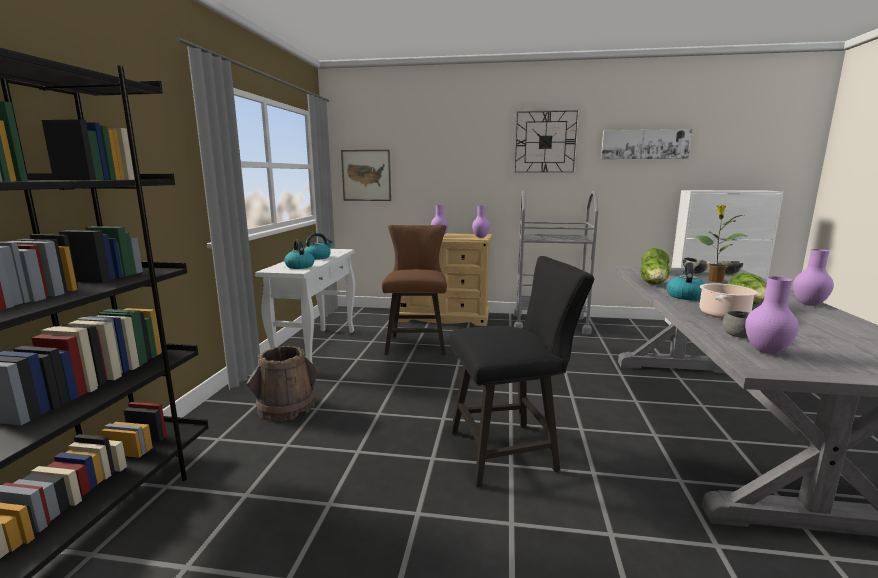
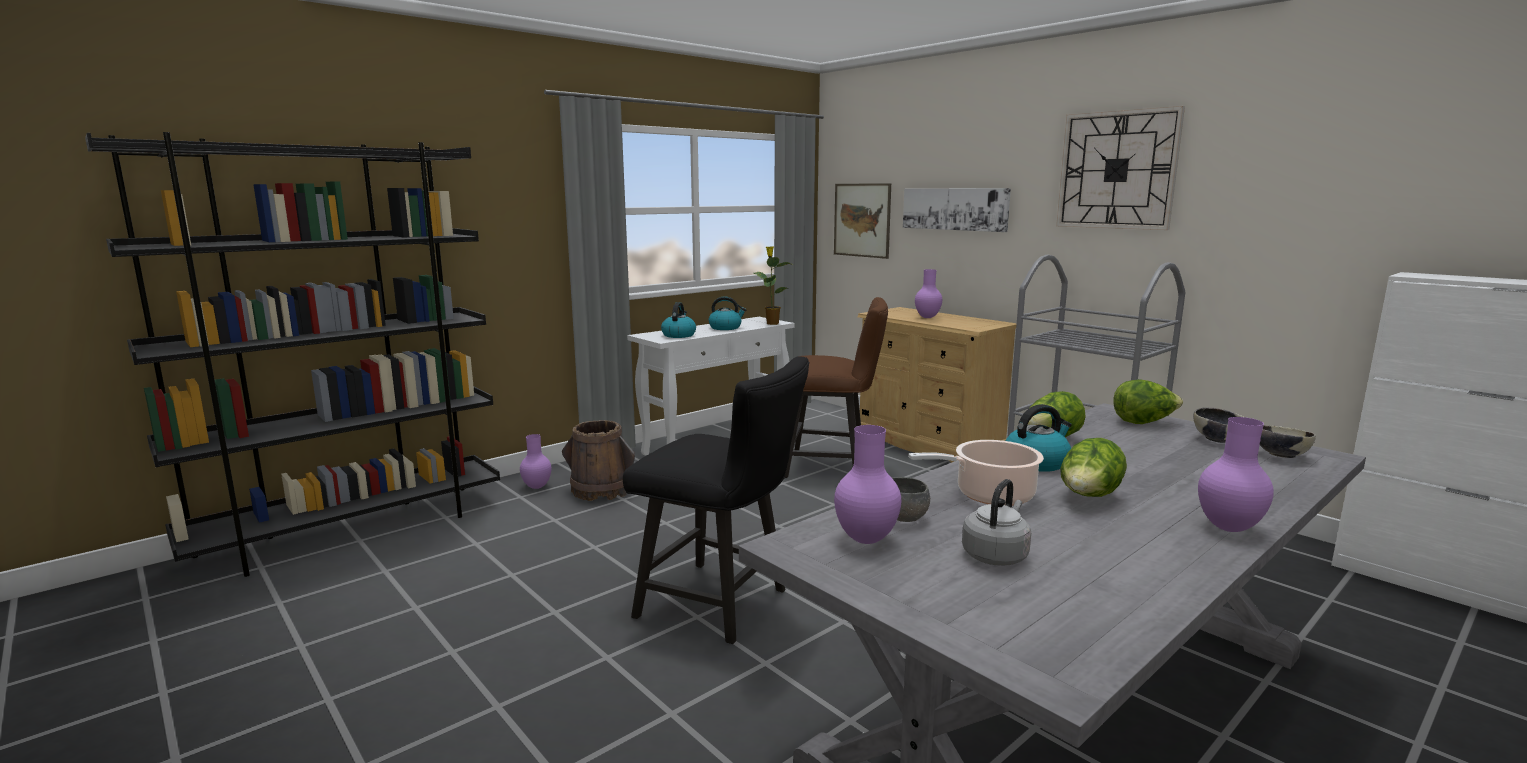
camera: 40 degrees right, 0 degrees up
brown chair [382,225,447,355] -> brown chair turned 60 degrees clockwise [785,297,888,478]
purple vase [472,205,490,238] -> purple vase moved to [520,434,552,489]
picture [601,129,692,159] -> picture moved to [903,188,1011,232]
potted plant [694,205,746,283] -> potted plant moved to [753,246,793,325]
none -> grey kettle [962,479,1031,566]

